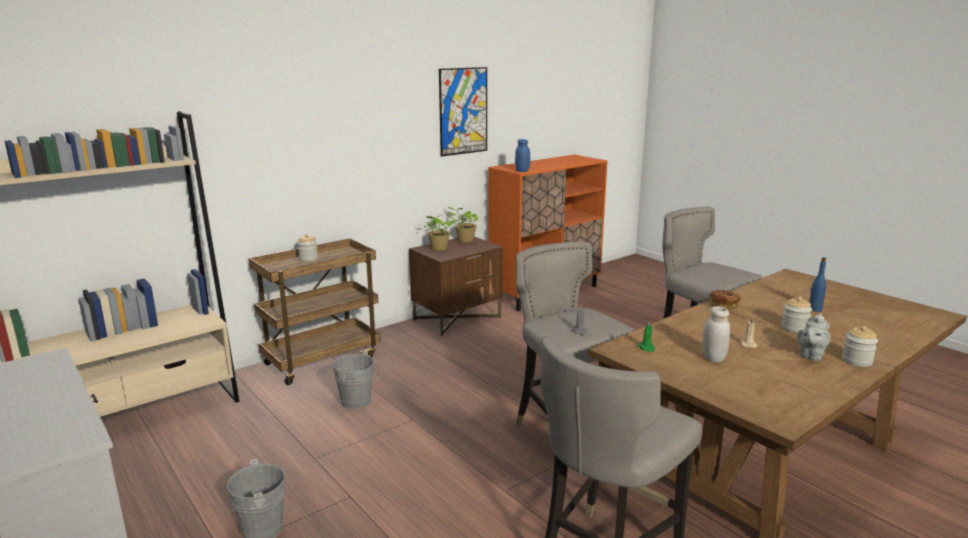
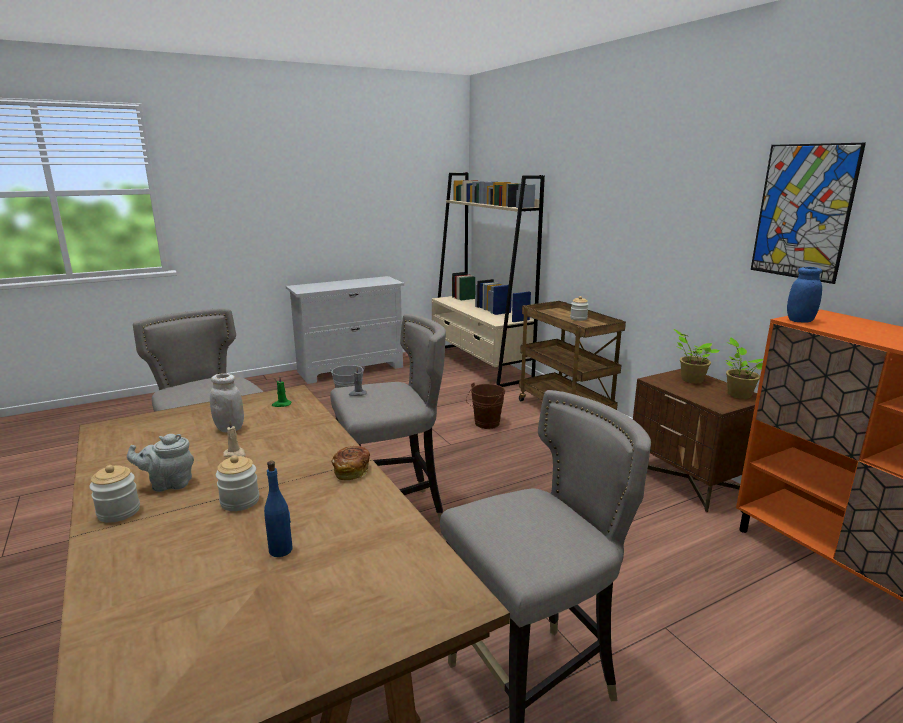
camera: 100 degrees right, 0 degrees up
grey bucket [332,350,382,409] -> brown bucket [466,383,505,429]
grey teapot [797,313,831,361] -> grey teapot turned 60 degrees counterclockwise [127,434,194,492]

